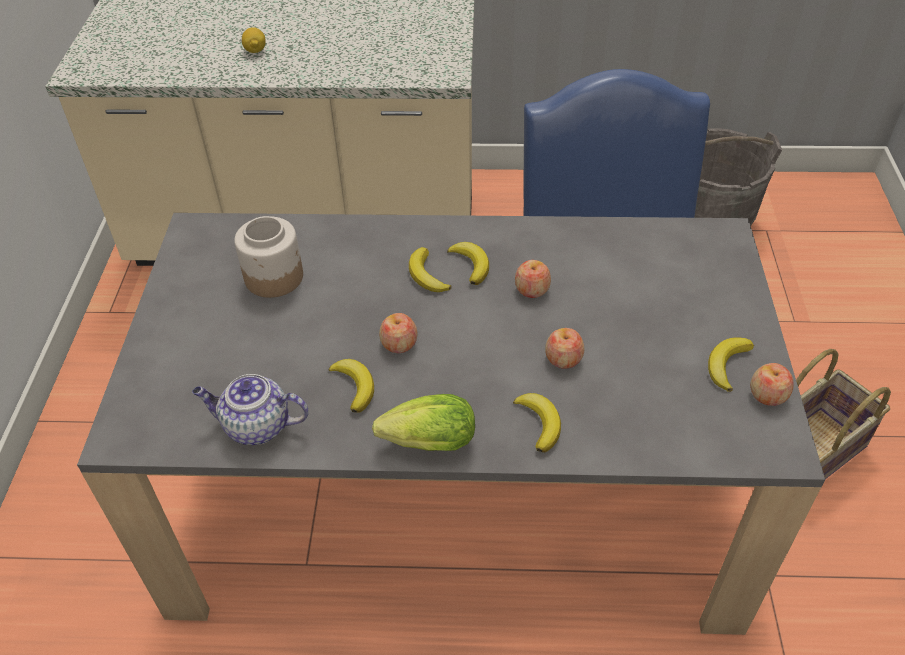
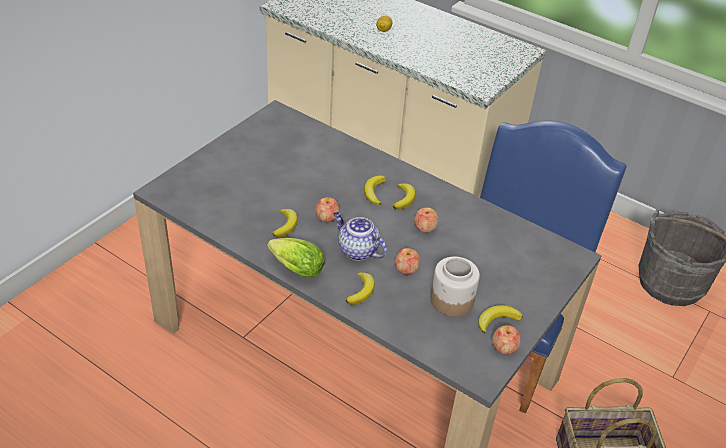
camera: 30 degrees right, 5 degrees down
teapot [192,374,309,445] -> teapot moved to [334,212,387,261]
jar [234,216,303,298] -> jar moved to [431,257,480,317]

